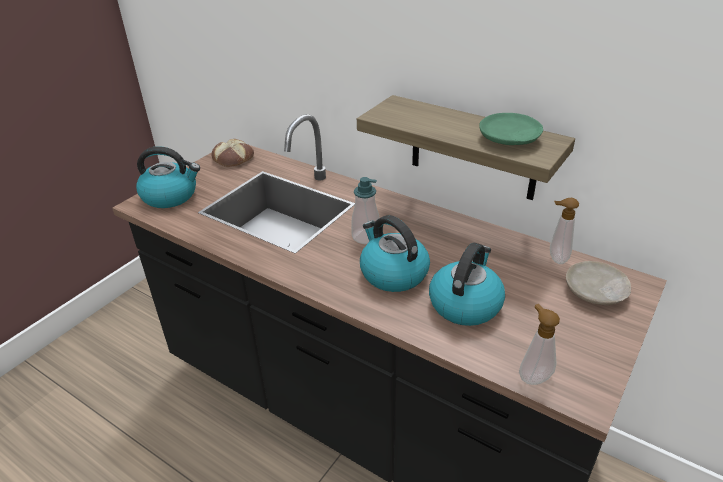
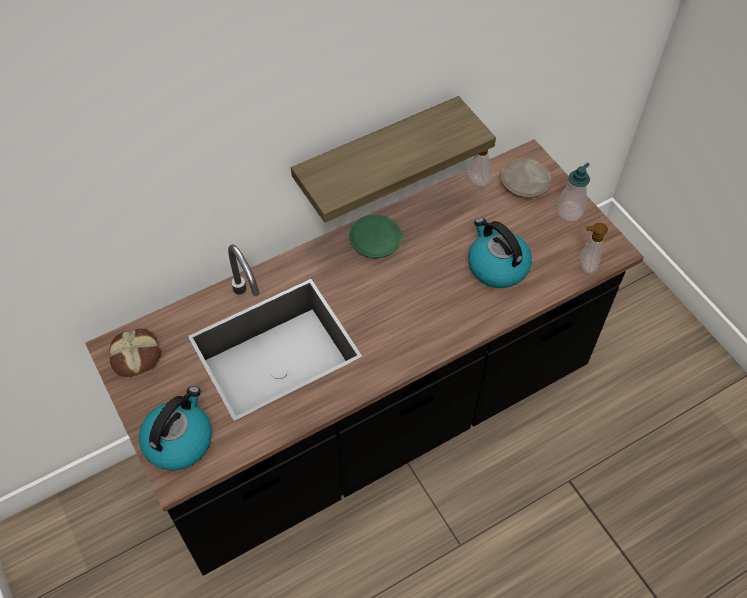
camera: 65 degrees left, 20 degrees up
soap dispenser [351,177,379,244] -> soap dispenser moved to [557,163,590,221]
kettle [360,215,430,292] -> none
green plate [479,113,543,145] -> green plate moved to [349,215,402,258]

